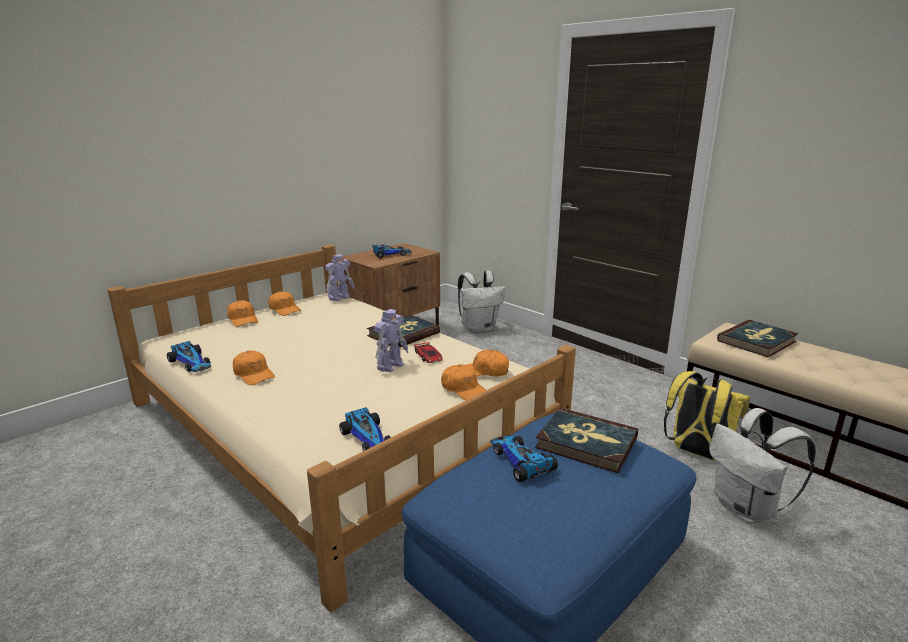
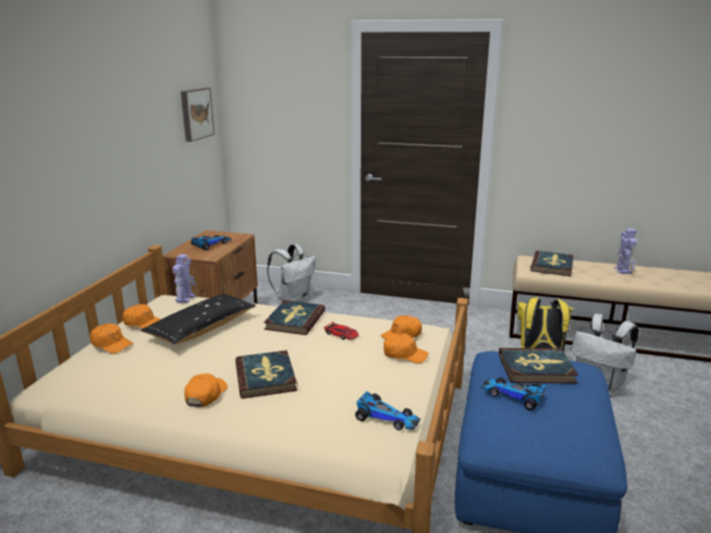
camera: 30 degrees left, 0 degrees up
toy car [167,341,211,372] -> none
orange cap [233,350,275,385] -> orange cap turned 90 degrees counterclockwise [184,373,227,407]
toy robot [374,309,408,372] -> toy robot moved to [614,229,637,274]
none -> black pillow [141,294,256,345]
none -> picture [181,88,215,142]
none -> book [235,350,297,399]

